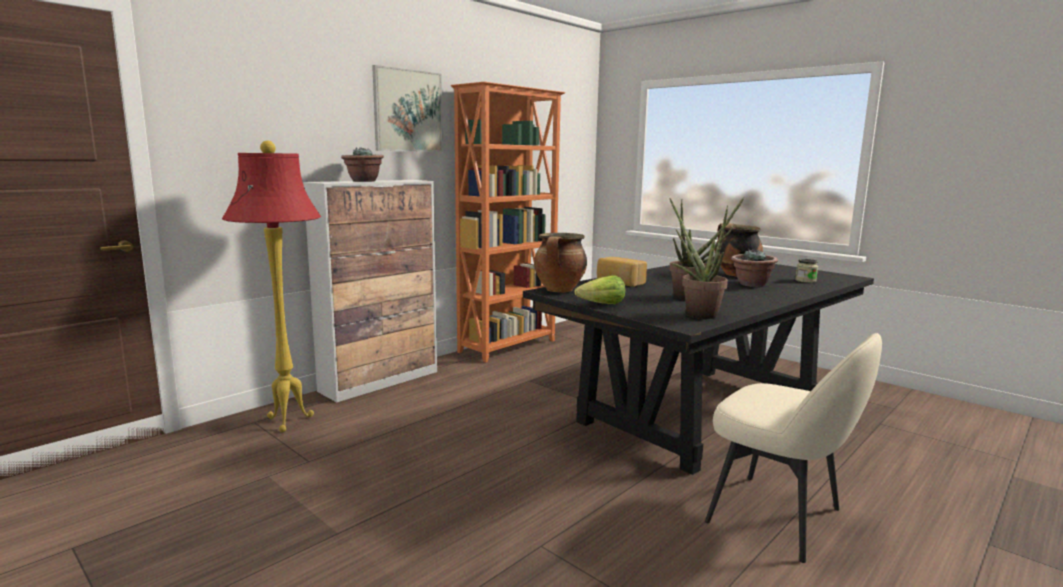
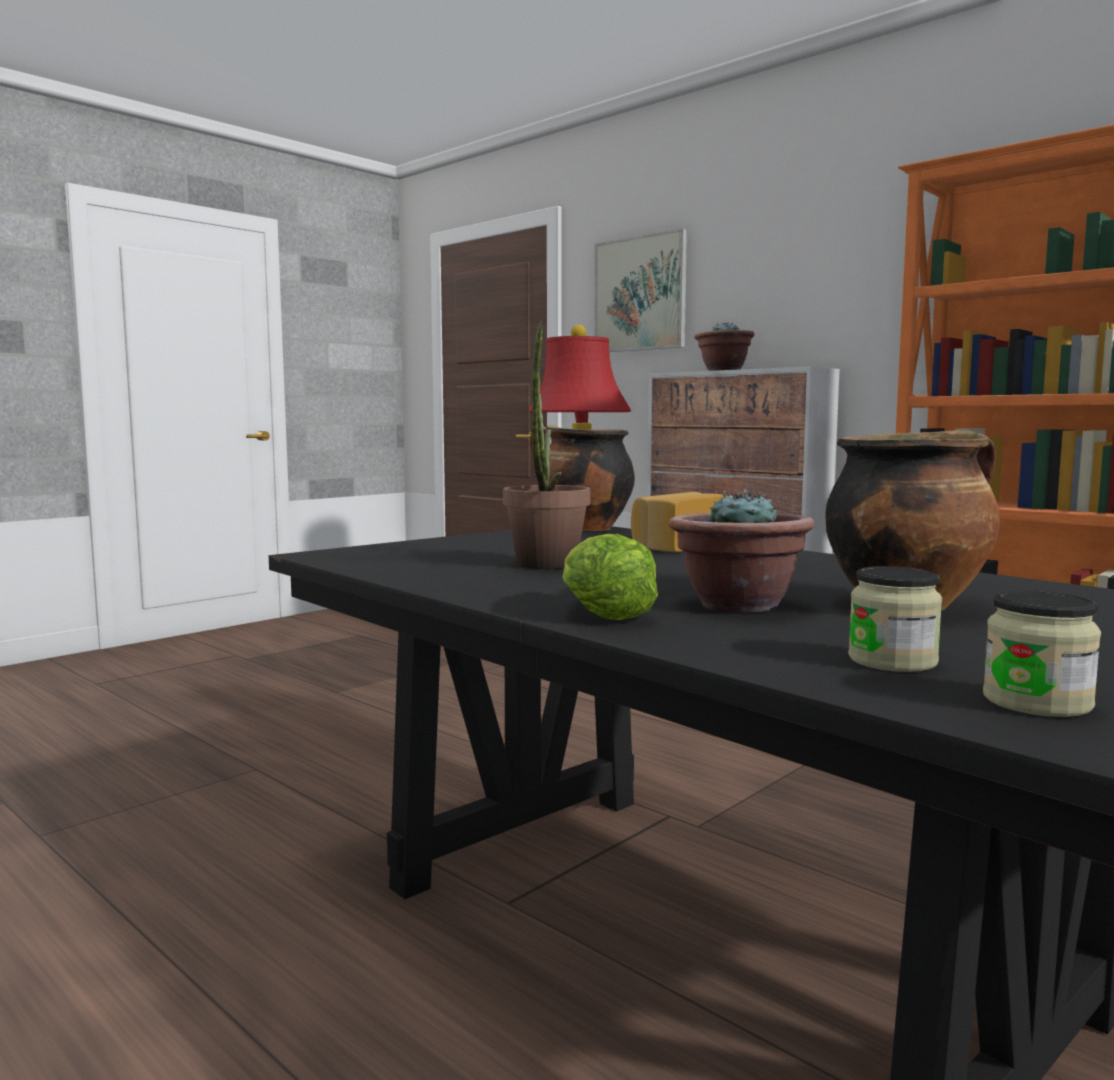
camera: 90 degrees right, 5 degrees down
picture [372,65,443,152] -> picture moved to [594,228,687,352]
lettuce [574,275,625,304] -> lettuce moved to [563,534,658,620]
potted plant [669,198,728,319] -> none
beige chair [705,333,882,563] -> none
none -> jar [983,591,1101,717]

